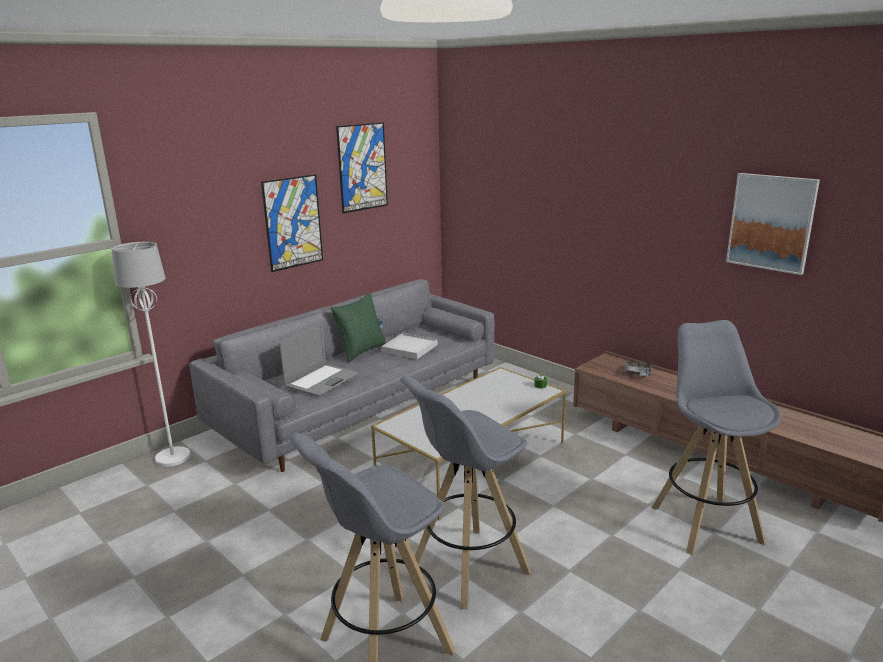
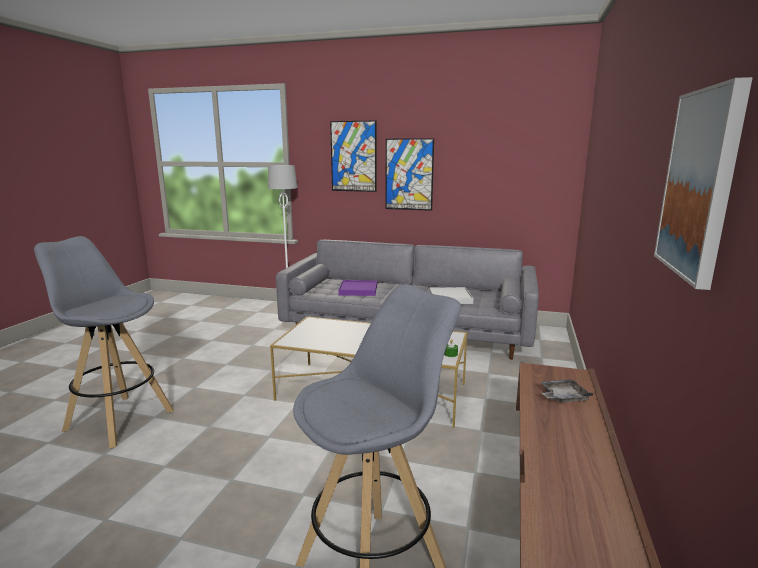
camera: 60 degrees right, 5 degrees down
laptop [280,324,358,396] -> purple tray [338,280,377,296]
green pillow [331,293,386,363] -> none
picture [336,122,388,214] -> picture moved to [330,121,377,192]
grey stool [400,375,531,610] -> none

